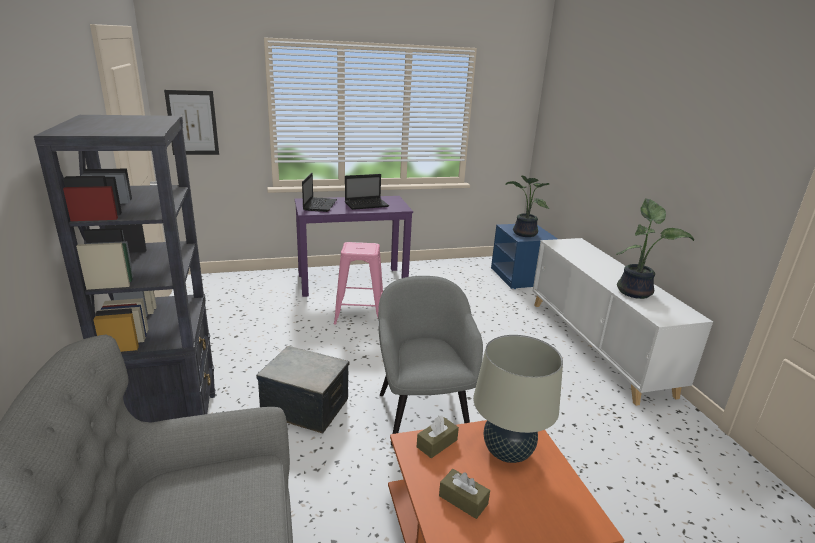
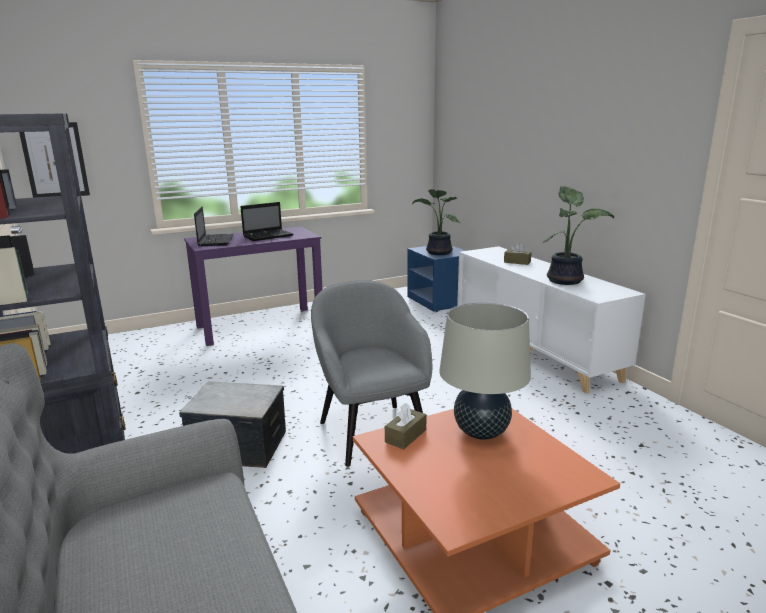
camera: 10 degrees left, 5 degrees down
pink stool [334,242,383,325] -> none
brown tissue box [439,469,490,519] -> brown tissue box moved to [504,242,532,265]

